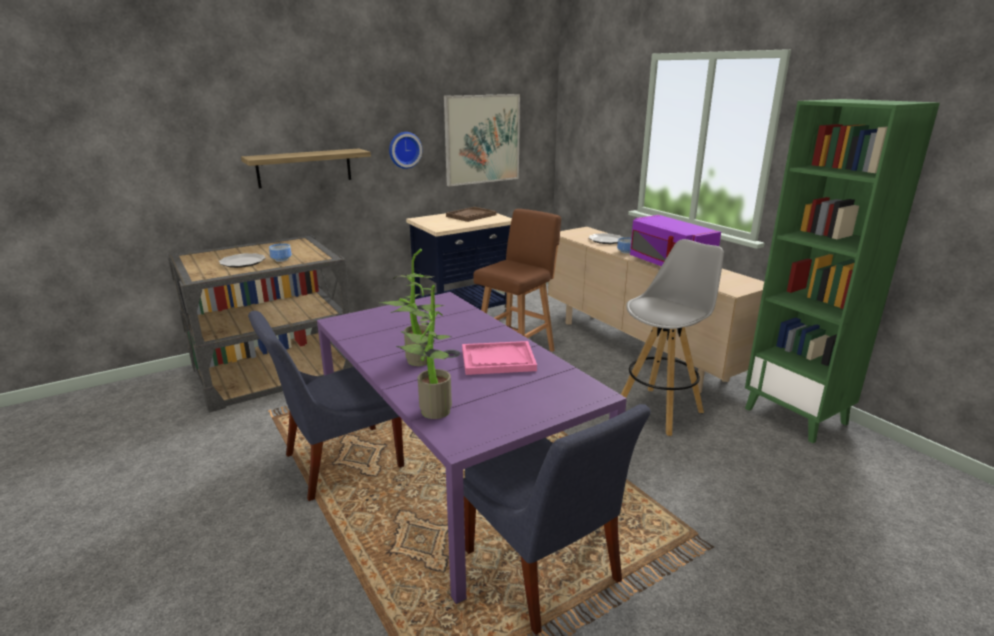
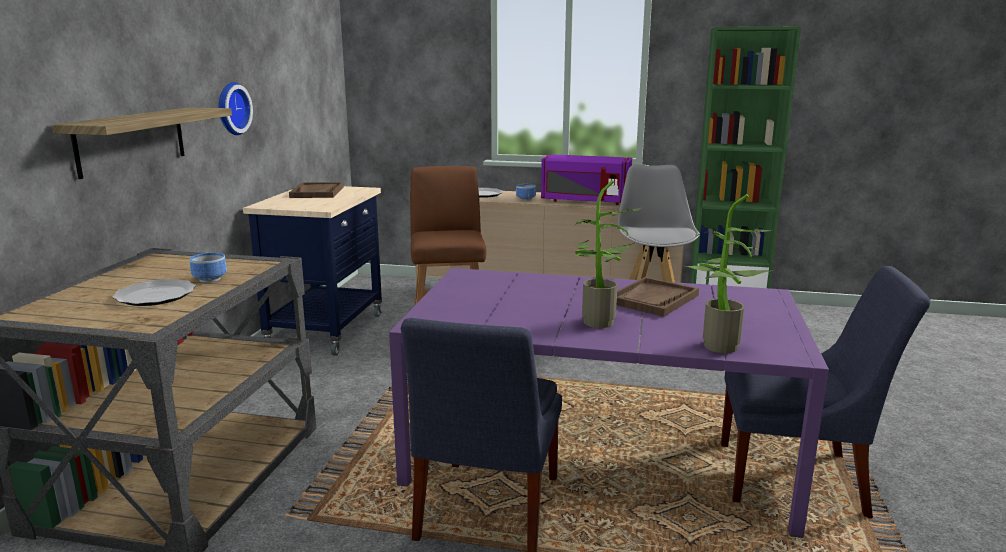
camera: 45 degrees left, 5 degrees down
picture [444,94,520,186] -> none
pink tray [462,341,537,375] -> brown tray [617,277,699,317]

